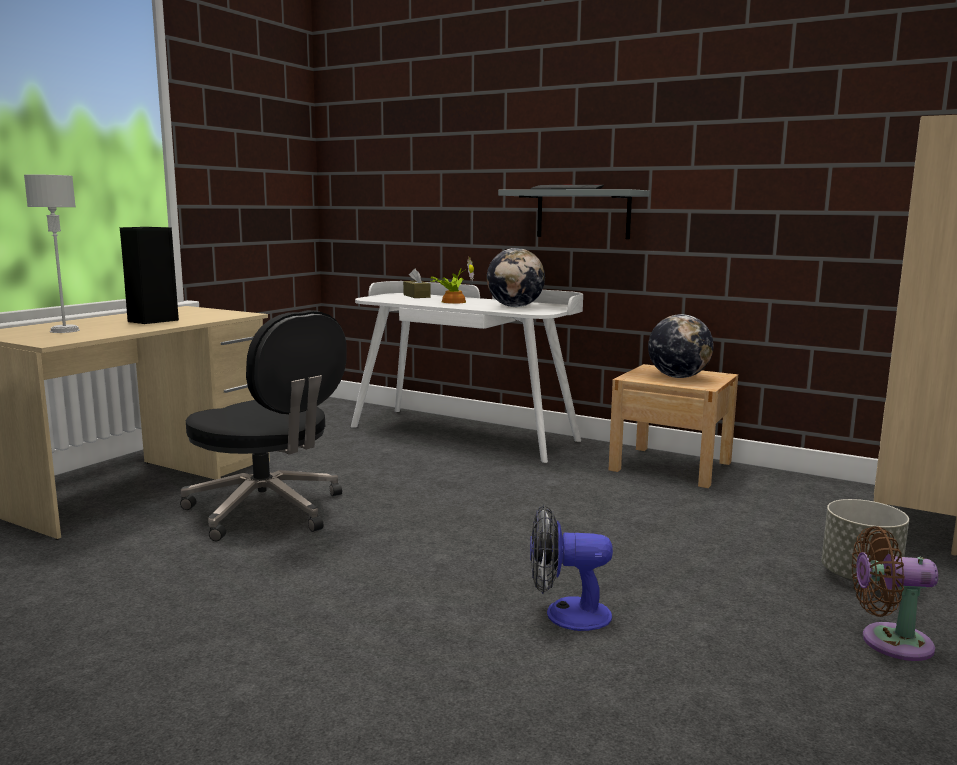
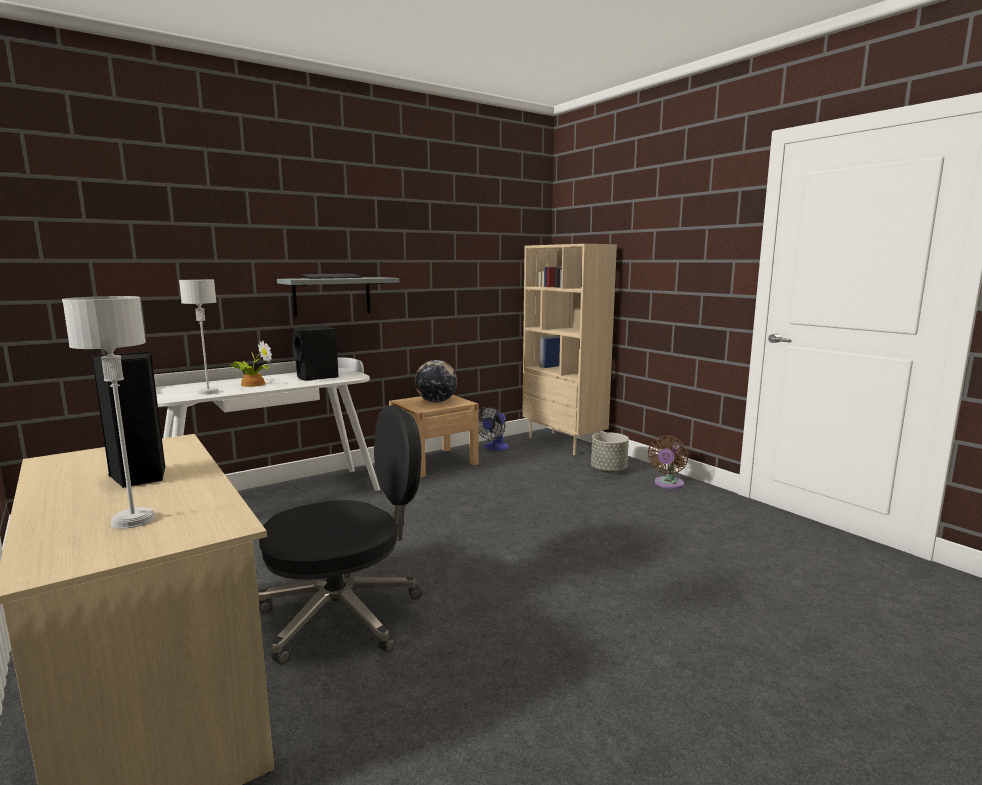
camera: 65 degrees left, 0 degrees up
brown tissue box [403,269,431,298] -> none
globe [487,248,545,307] -> black speaker [292,326,339,381]
fan [530,505,613,631] -> fan moved to [478,407,509,451]
none -> grey table lamp [179,279,219,395]

